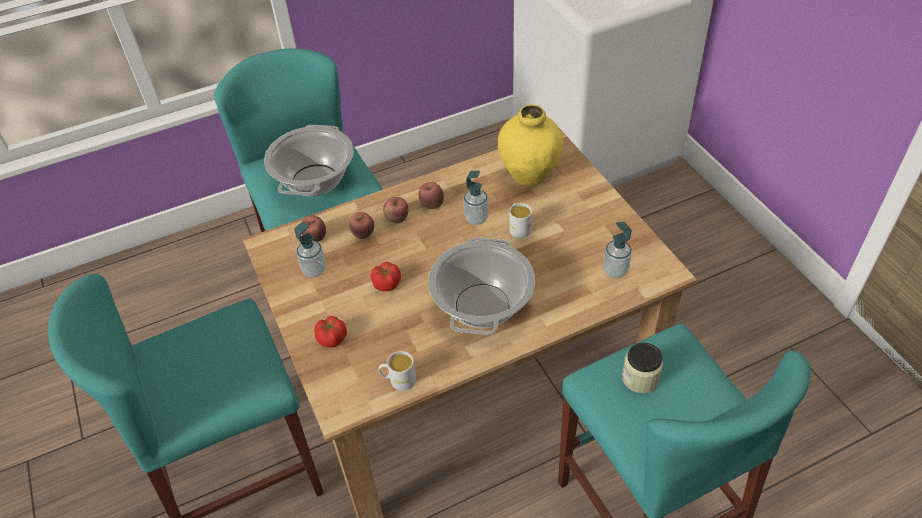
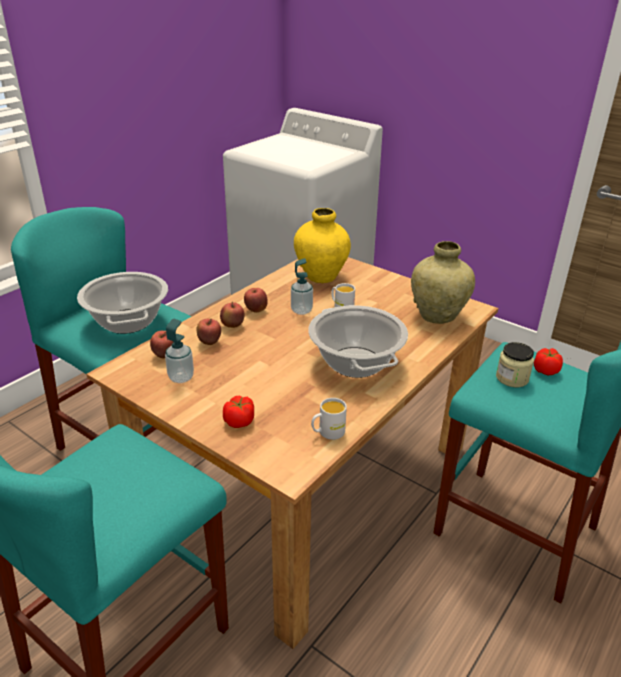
camera: 30 degrees left, 15 degrees down
tomato [371,262,401,291] -> tomato moved to [534,348,563,375]
soap dispenser [603,222,632,278] -> beige vase [411,241,475,324]

